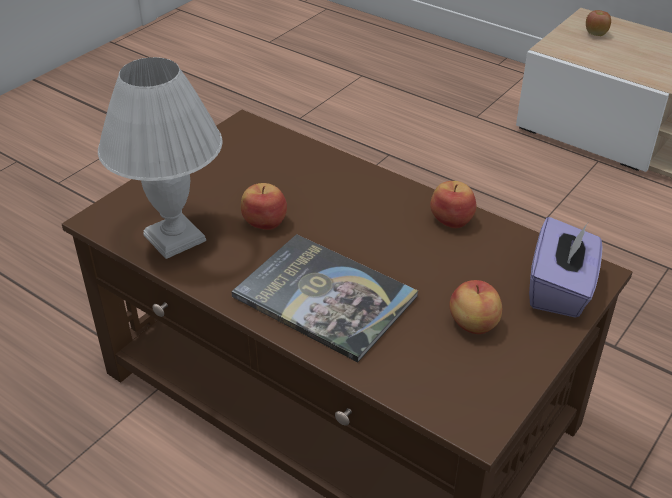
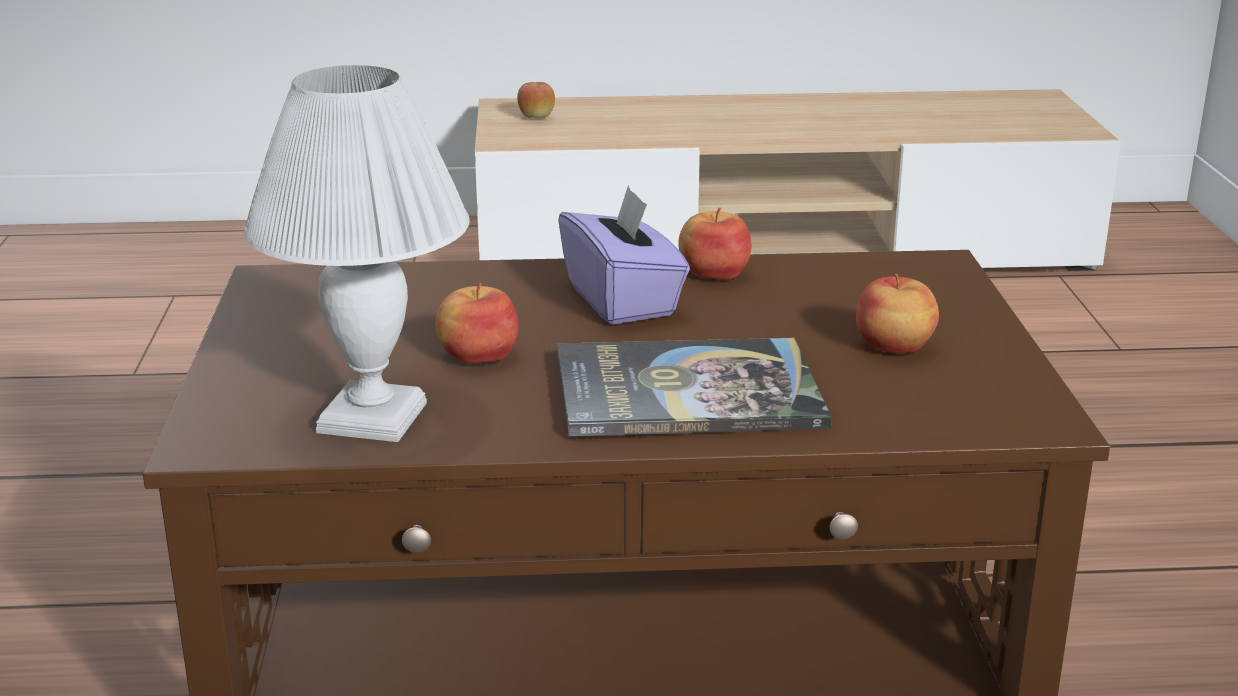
camera: 40 degrees left, 15 degrees down
purple tissue box [529,217,603,318] -> purple tissue box moved to [558,185,690,325]

